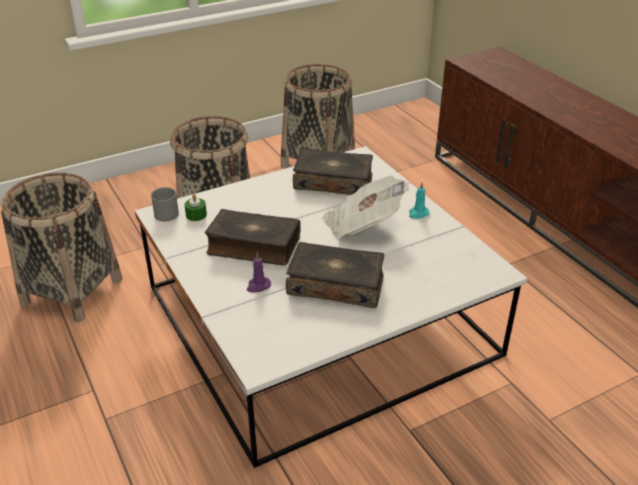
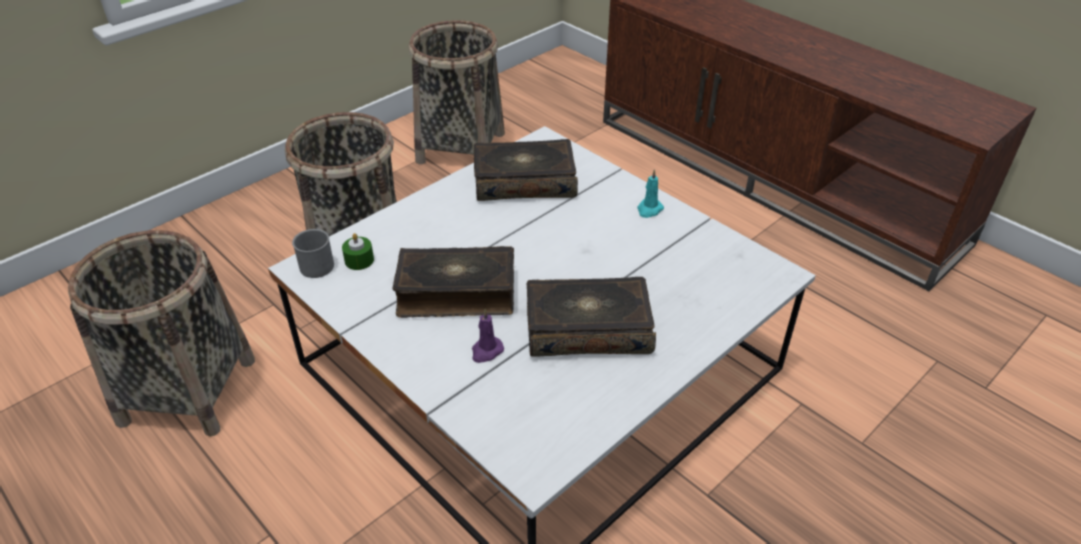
camera: 15 degrees left, 5 degrees up
newspaper [322,175,409,238] -> none

